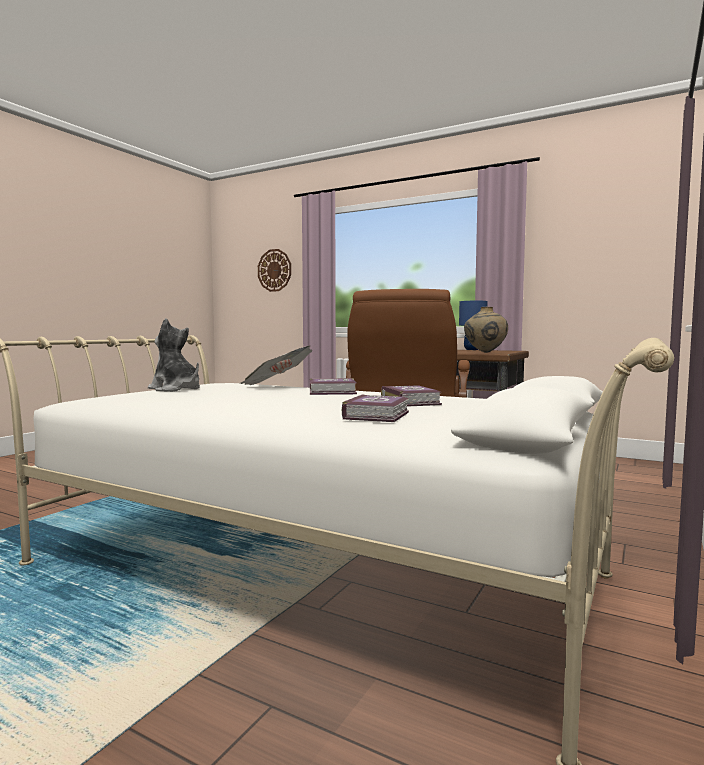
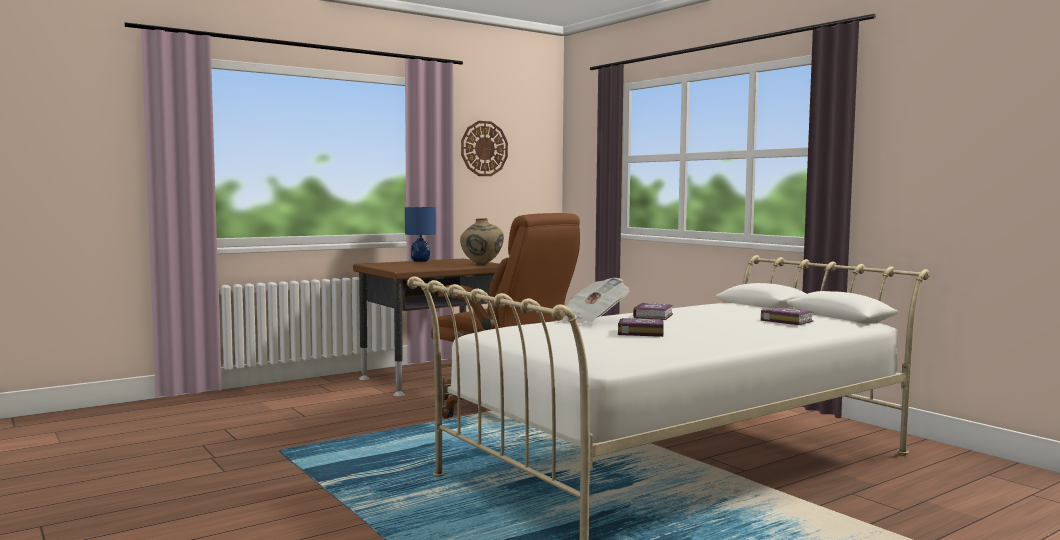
camera: 65 degrees left, 0 degrees up
plush toy [148,318,200,392] -> none
wall clock [258,249,291,292] -> wall clock moved to [461,121,508,176]
book [381,385,442,407] -> book moved to [618,318,664,337]

